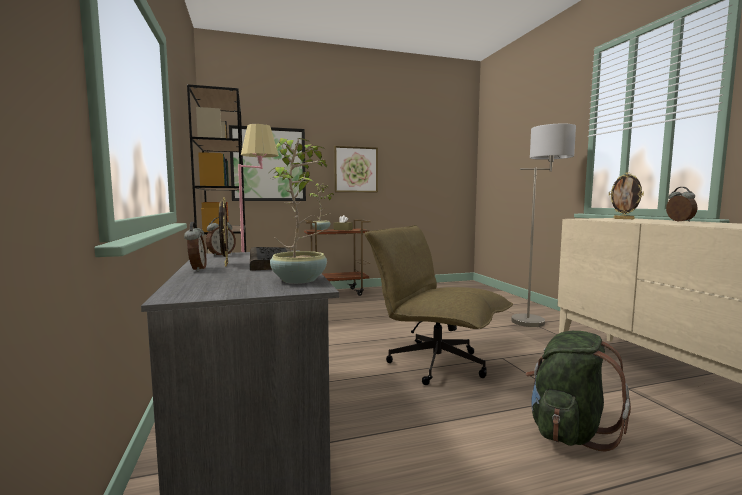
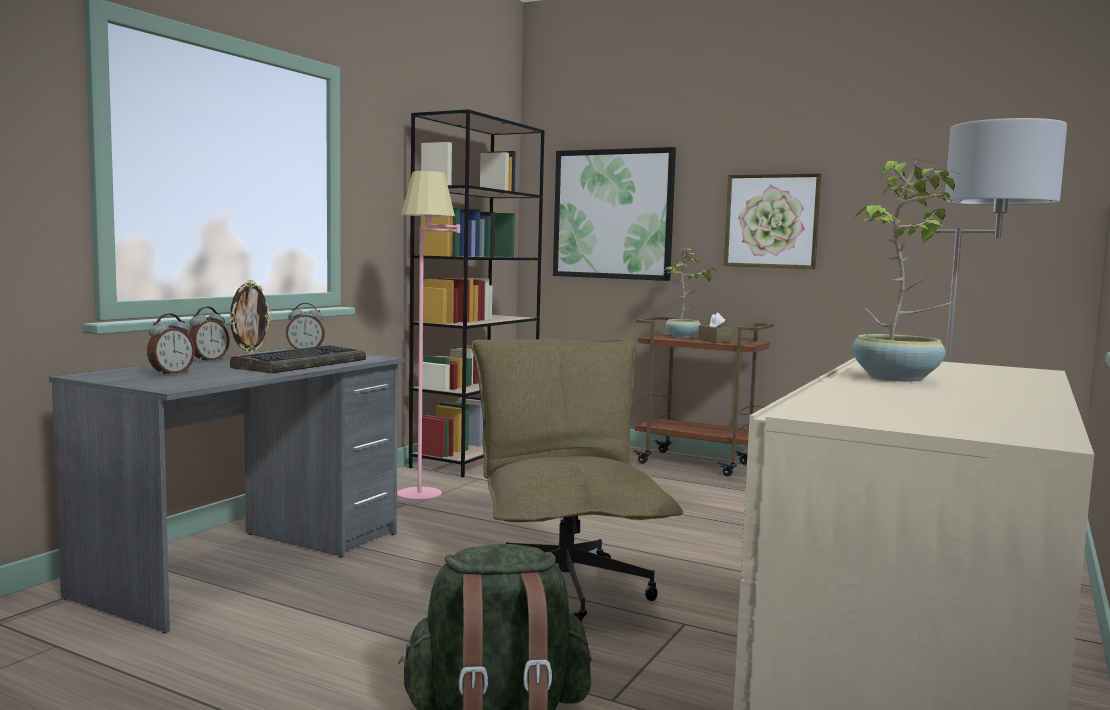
camera: 45 degrees right, 0 degrees up
potted plant [269,138,327,284] -> potted plant moved to [852,159,962,382]
picture frame [609,172,644,219] -> none
alarm clock [666,187,697,222] -> alarm clock moved to [147,313,195,376]

